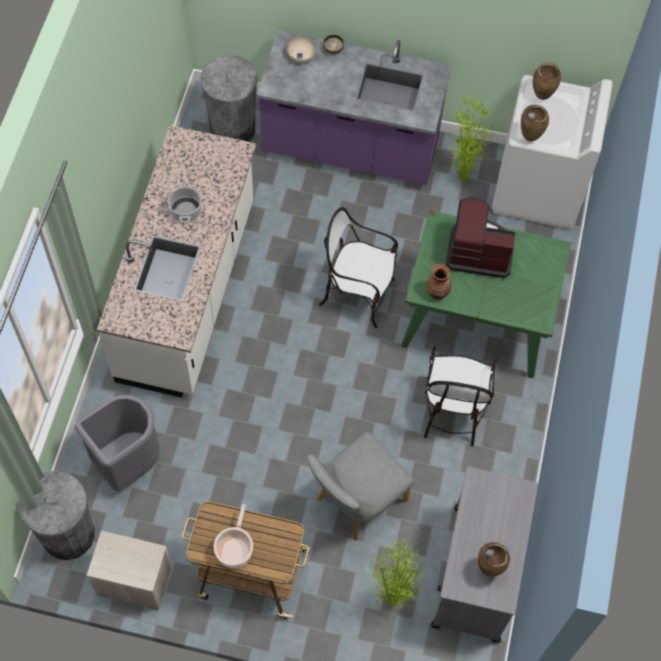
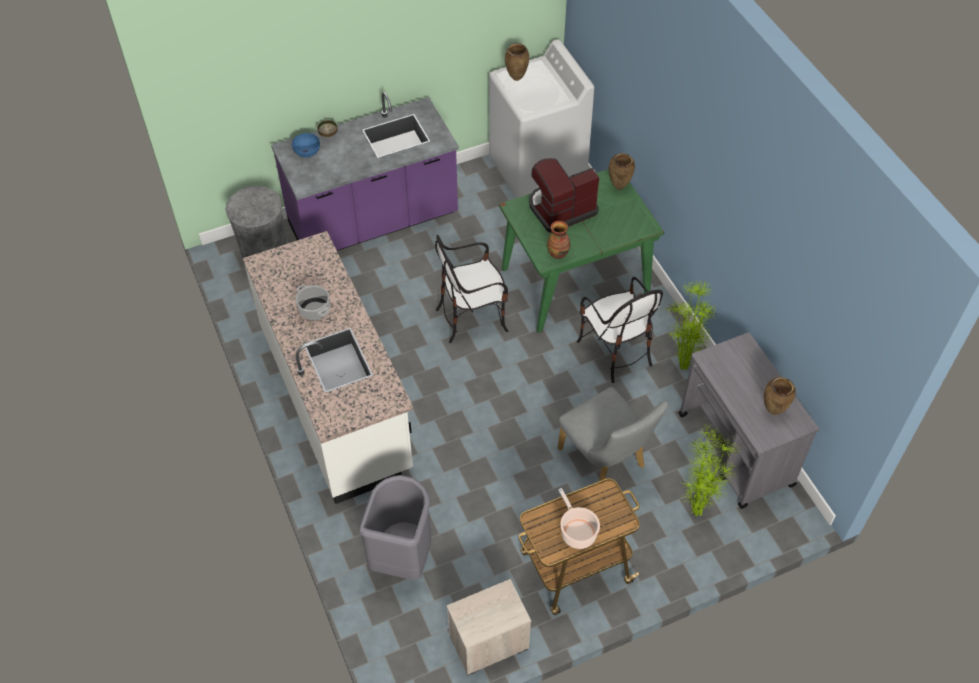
camera: 35 degrees left, 10 degrees down
grey trash can [19,471,95,560] -> none
beige bowl [287,36,316,63] -> blue bowl [292,133,320,157]
grey chair [307,432,414,541] -> grey chair turned 45 degrees counterclockwise [558,387,668,494]
potted plant [449,94,497,182] -> potted plant moved to [666,280,716,371]
brown vase [521,105,549,141] -> brown vase moved to [609,153,635,190]

